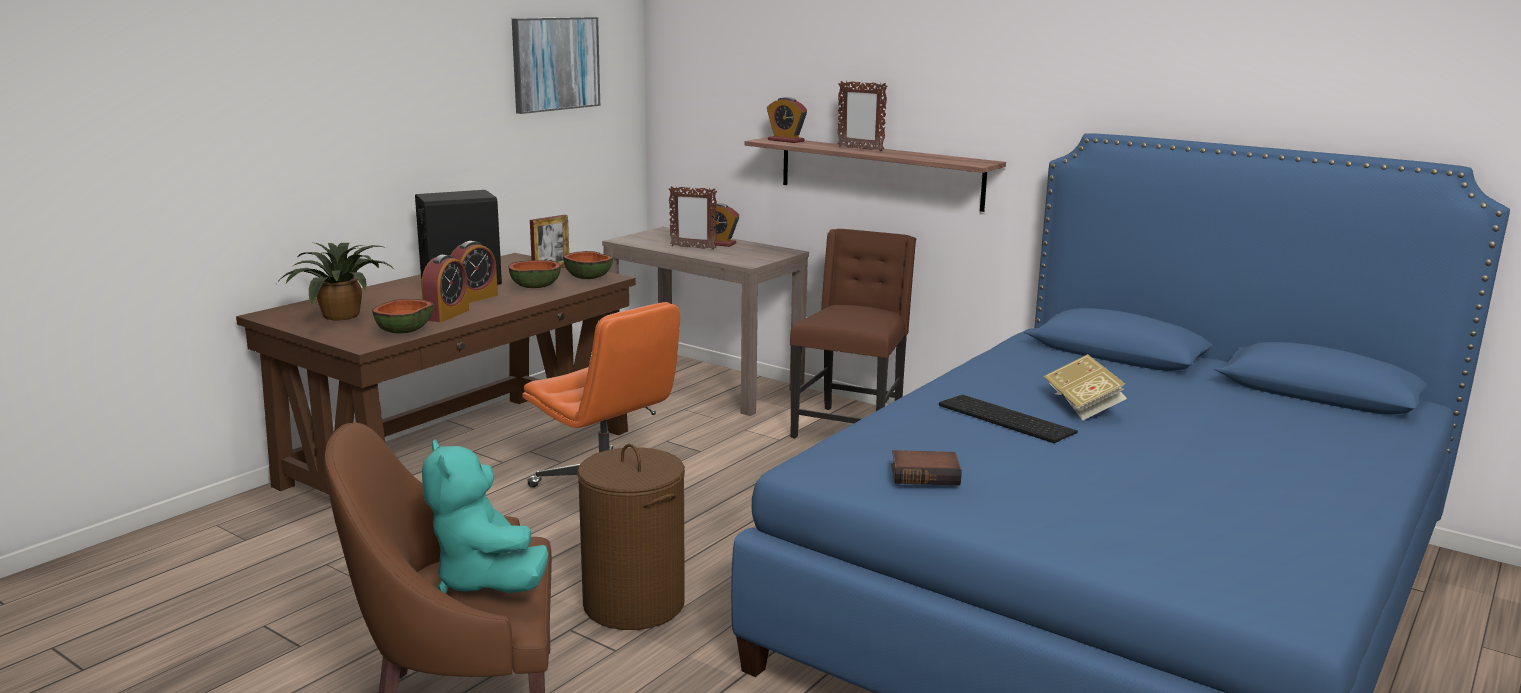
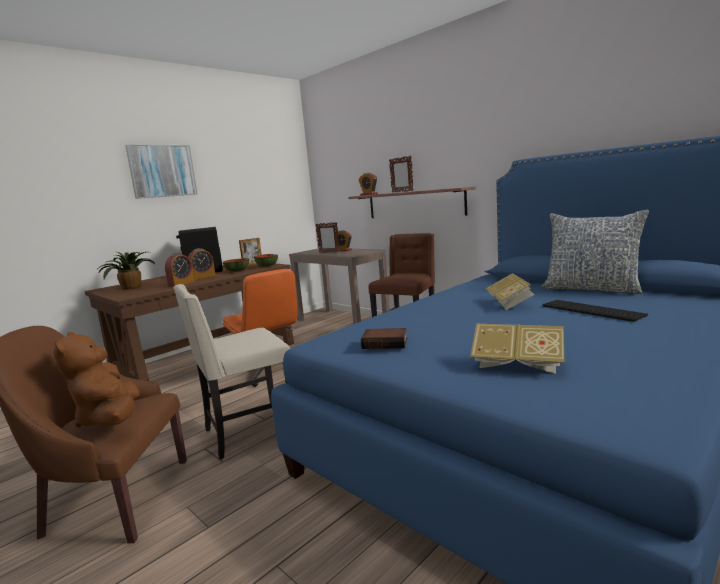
camera: 10 degrees right, 5 degrees down
bowl [372,299,434,334] -> none
turquoise plush toy [422,439,549,593] -> brown plush toy [53,332,140,428]
picture [512,17,600,114] -> picture moved to [125,145,198,199]
brown laundry basket [577,444,685,630] -> beige chair [173,284,290,459]
keyboard [939,395,1078,443] -> keyboard moved to [543,300,648,322]
none -> book [470,324,564,374]
none -> pillow [541,210,649,294]

